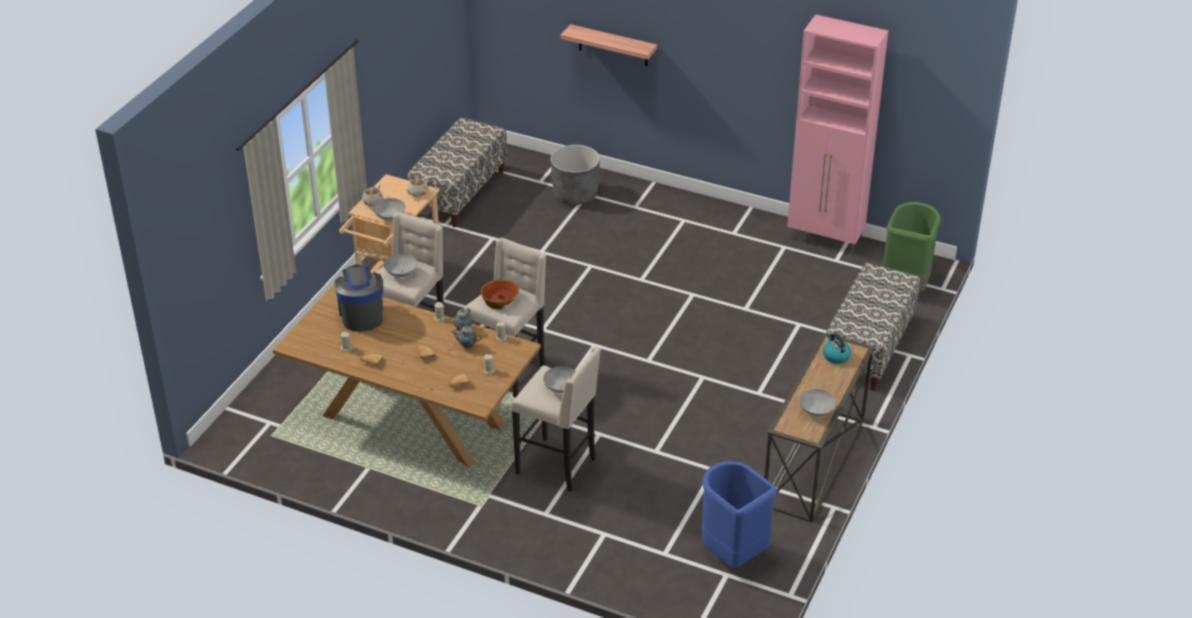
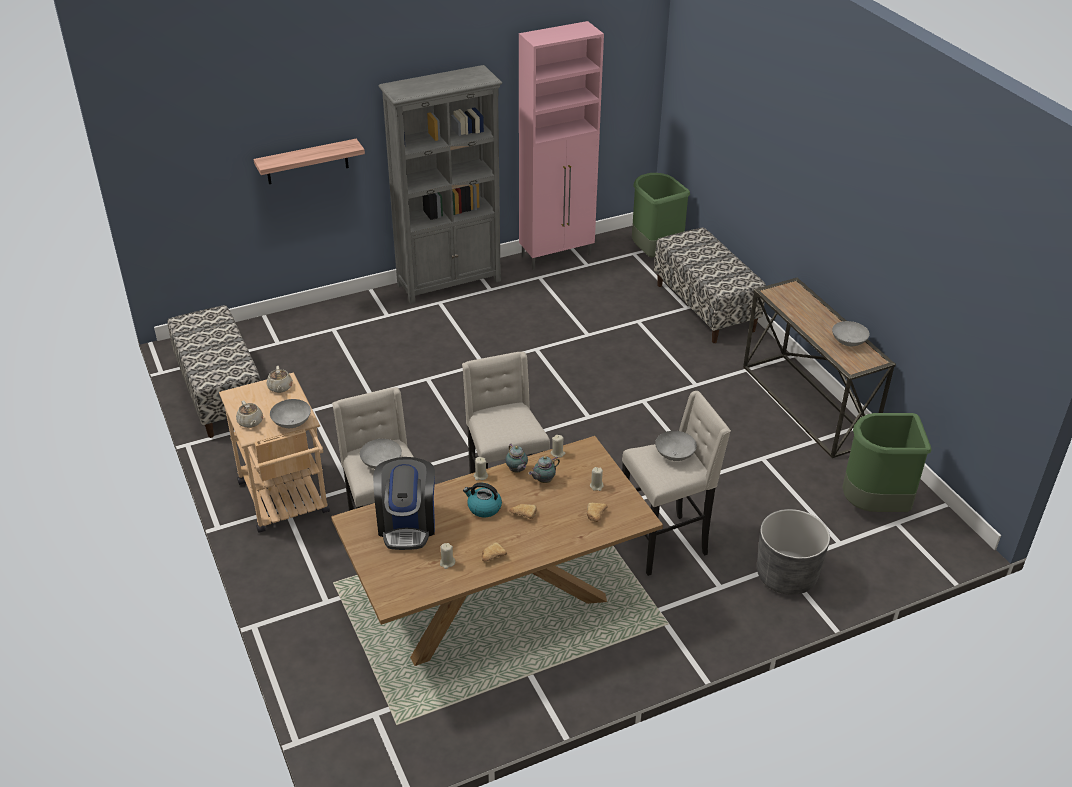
camera: 50 degrees left, 0 degrees up
coffee machine [335,265,383,332] -> coffee machine turned 120 degrees counterclockwise [373,457,435,550]
bowl [481,279,519,309] -> none
grey planter [551,145,600,205] -> grey planter moved to [757,509,830,595]
blue trash can [702,461,777,569] -> green trash can [842,413,932,512]
kettle [823,333,851,364] -> kettle moved to [463,483,502,518]
none -> grey bookcase [379,65,502,304]

